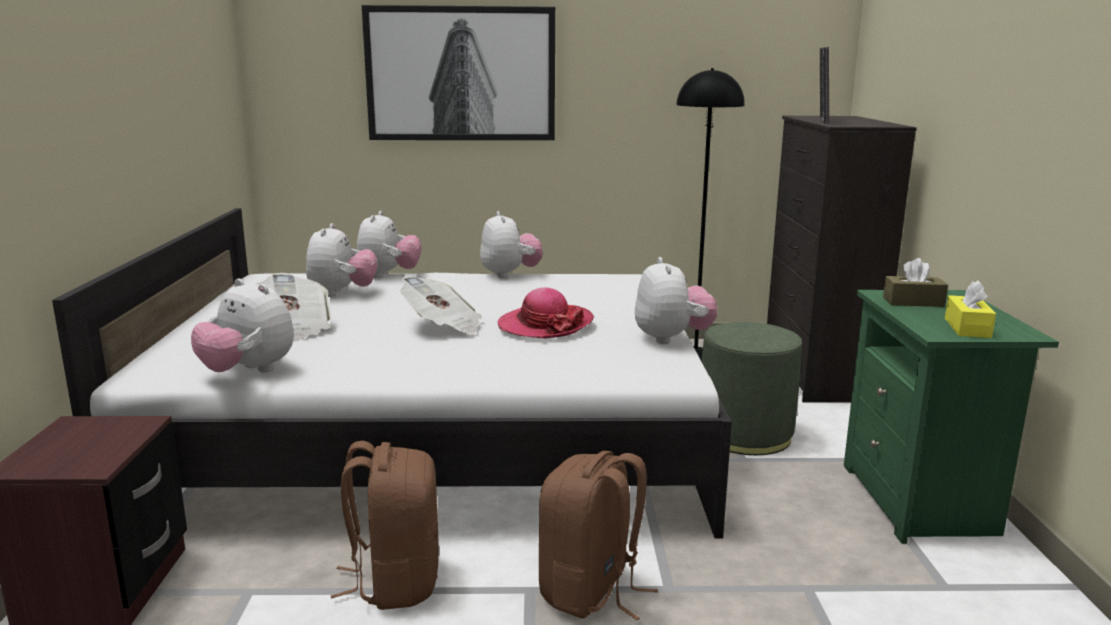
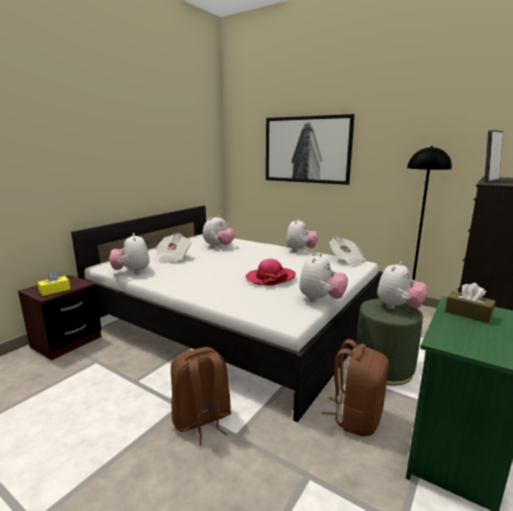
camera: 35 degrees right, 0 degrees up
brown backpack [331,441,439,610] -> brown backpack moved to [322,339,389,436]
plush toy [357,211,421,278] -> plush toy moved to [377,261,428,309]
newspaper [400,276,482,335] -> newspaper moved to [329,236,366,266]
yellow tissue box [945,280,996,338] -> yellow tissue box moved to [37,271,70,296]

